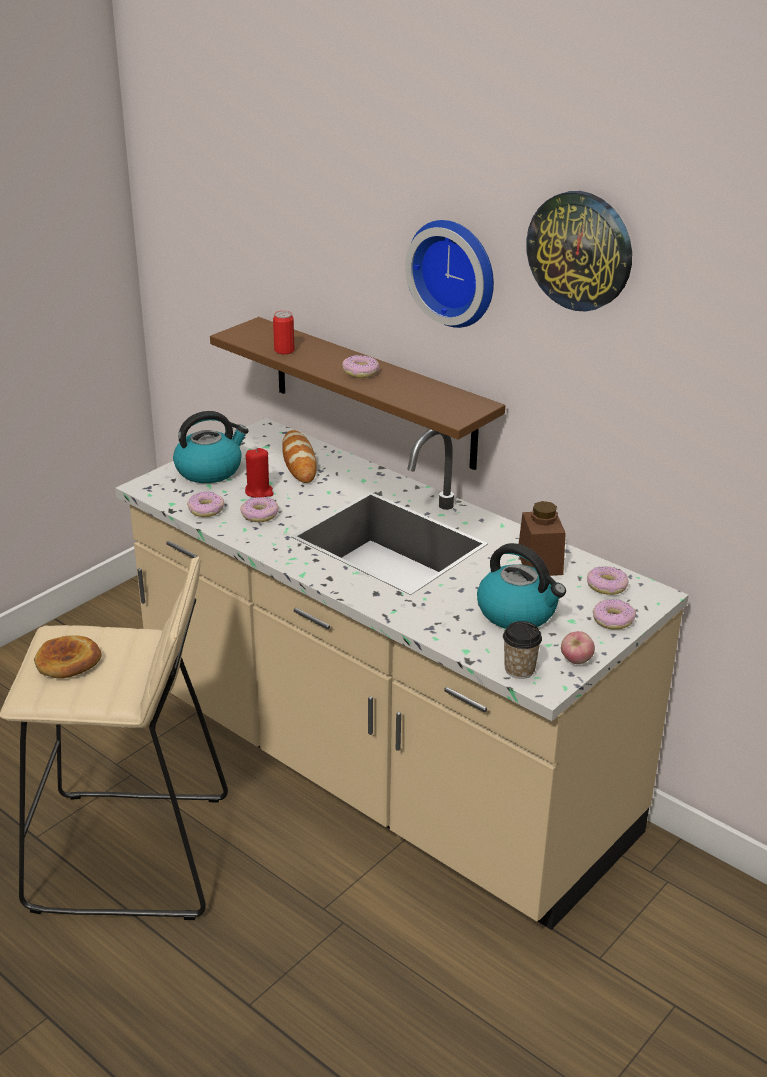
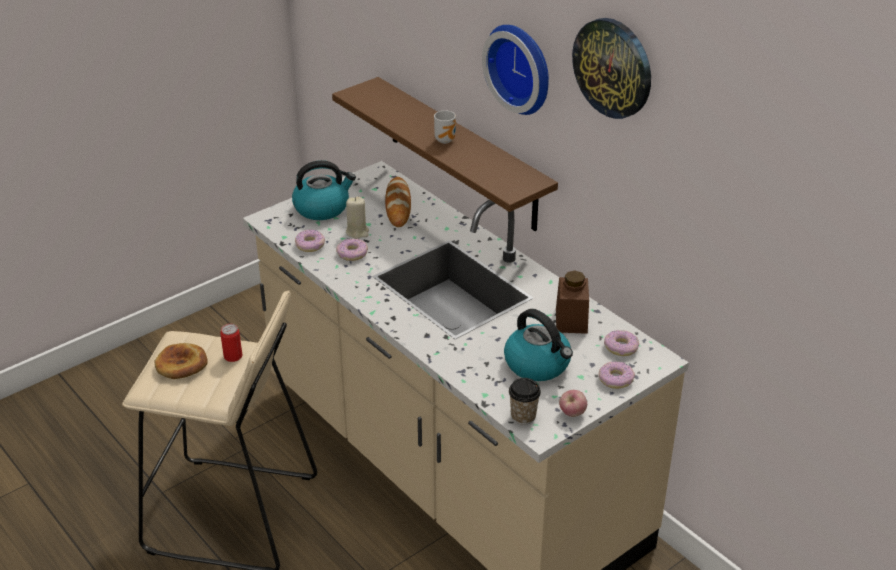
camera: 10 degrees right, 5 degrees up
red candle [245,448,274,498] -> beige candle [346,196,369,239]
can [273,311,295,354] -> can moved to [220,324,242,362]
donut [342,355,379,378] -> mug [434,111,456,144]

